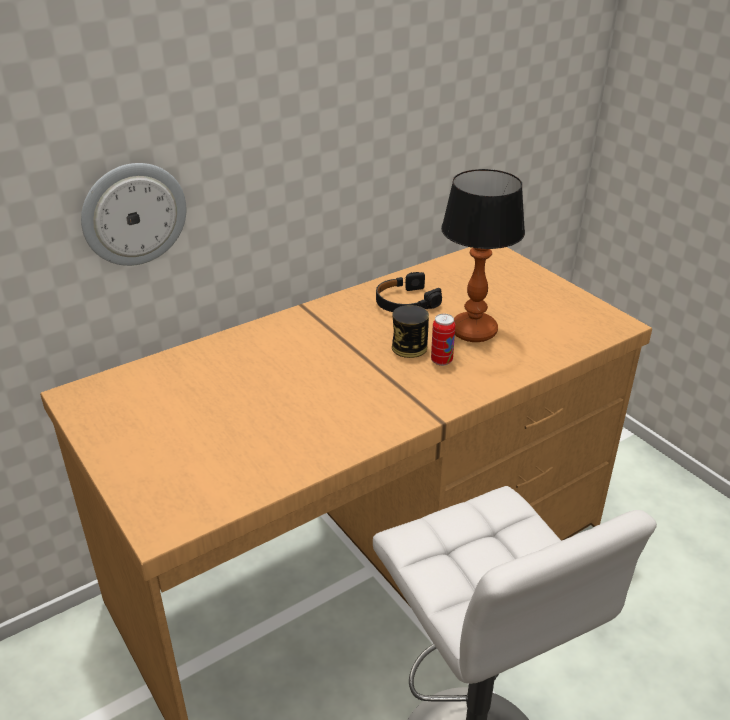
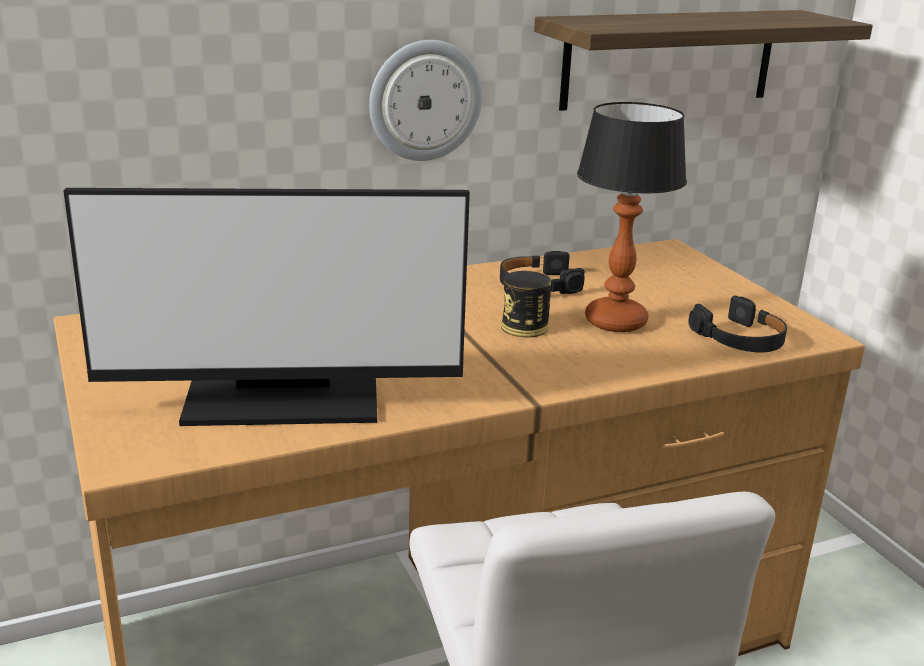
camera: 10 degrees right, 10 degrees down
wall clock [81,163,186,266] -> wall clock moved to [369,40,482,161]
can [431,314,455,366] -> none
none -> monitor [63,188,470,426]
none -> shelf [534,10,873,111]
none -> black headphones [688,296,787,352]

